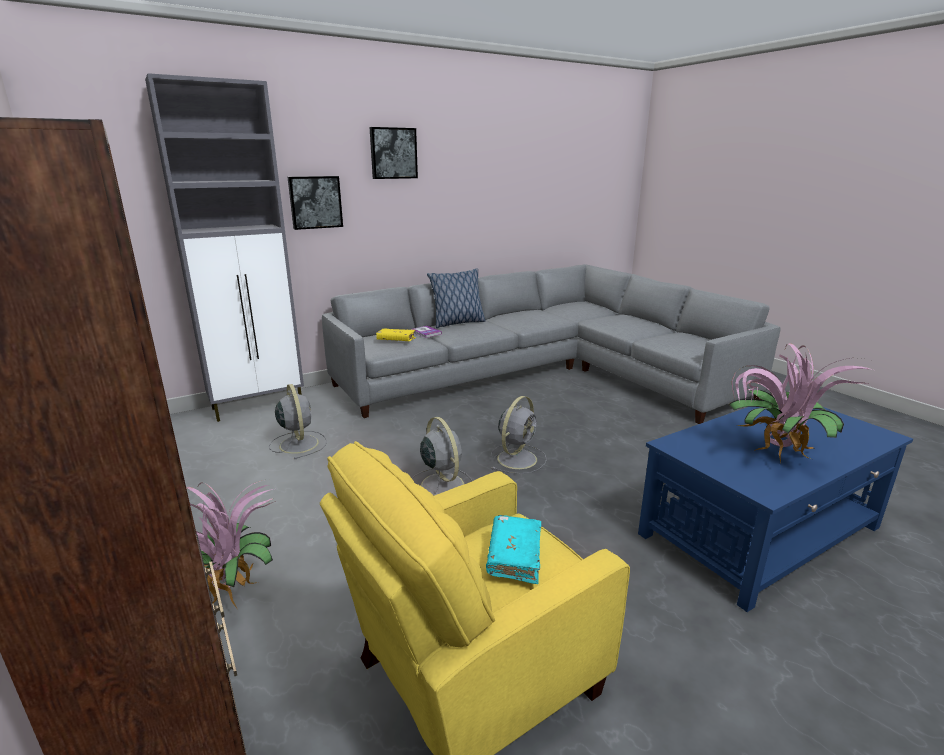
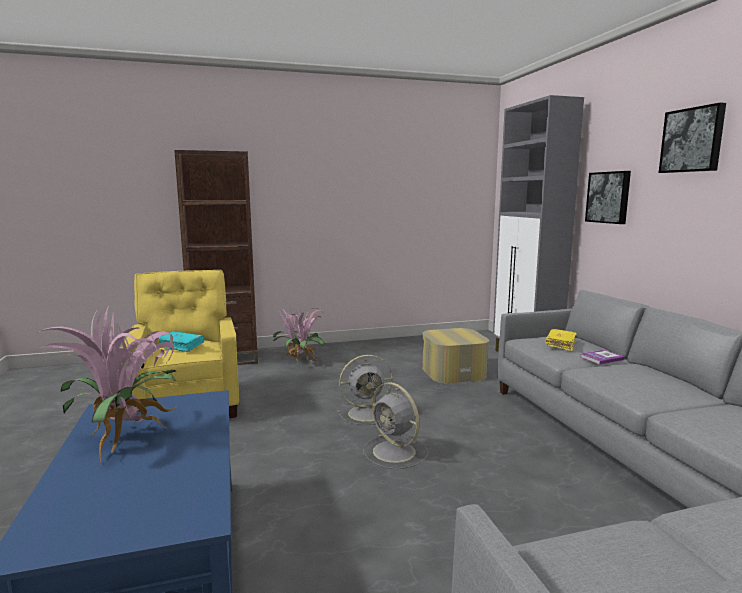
camera: 105 degrees right, 10 degrees down
grey fan [269,384,327,459] -> ottoman [422,328,489,383]
pillow [427,268,486,328] -> none

